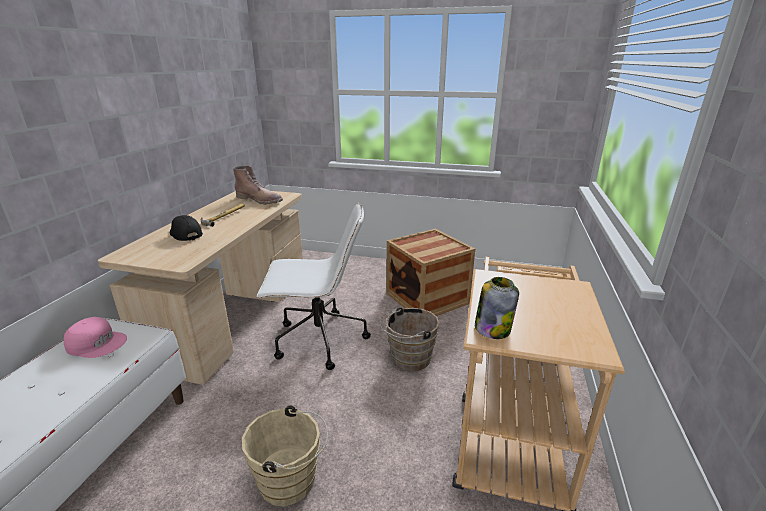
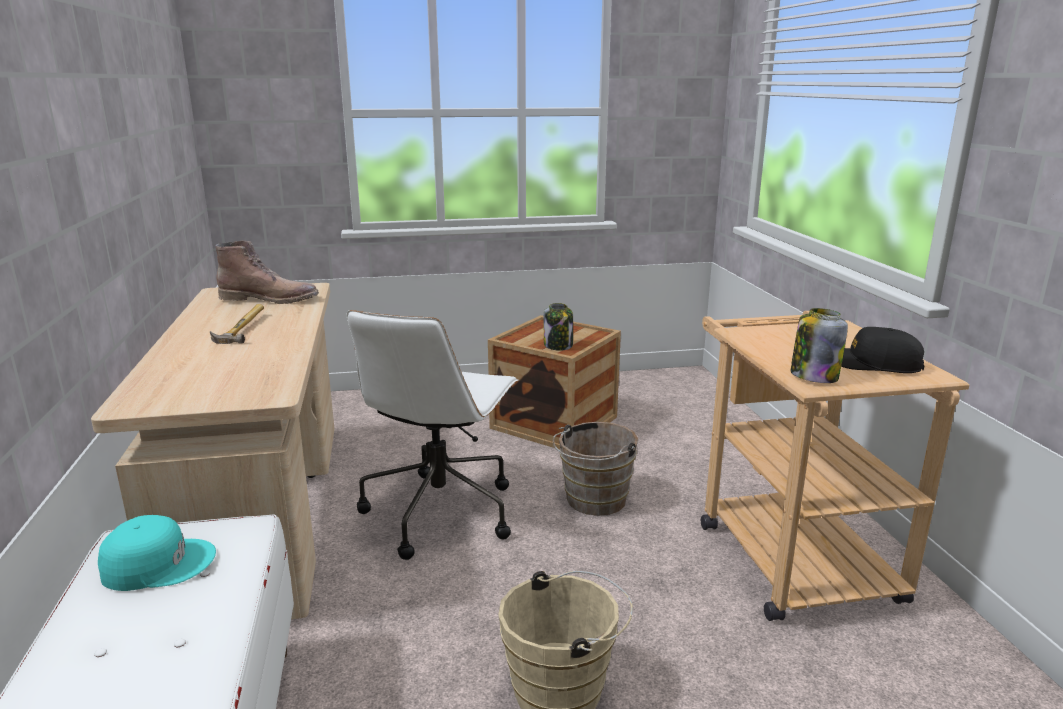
camera: 25 degrees left, 5 degrees down
pink cap [64,317,127,358] -> turquoise cap [98,515,216,591]
black cap [170,215,203,241] -> black cap moved to [841,327,924,373]
white office chair [256,203,371,370] -> white office chair turned 135 degrees clockwise [347,310,518,560]
none -> jar [544,303,573,351]

